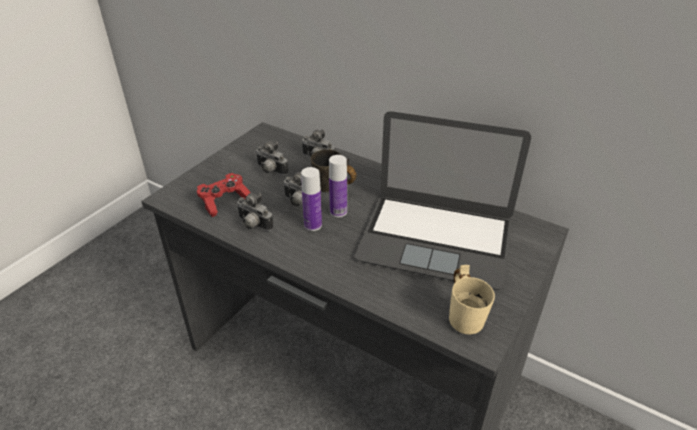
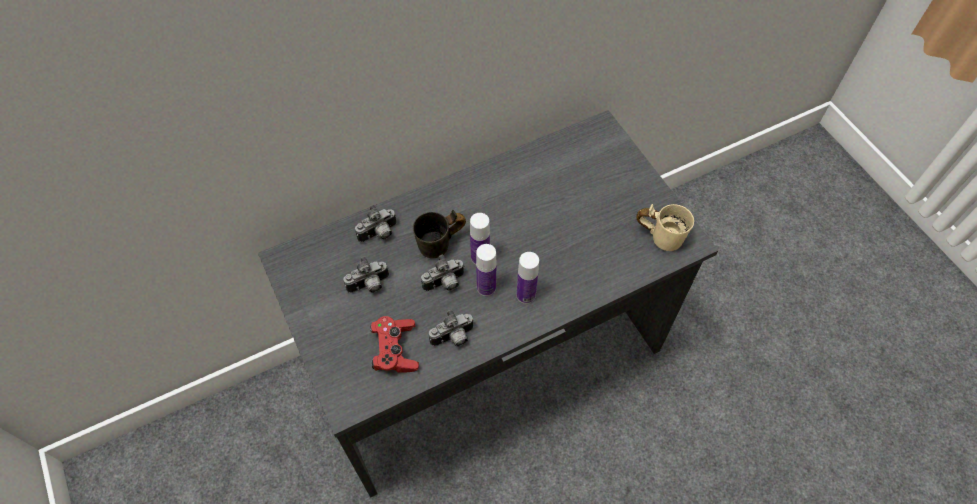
camera: 60 degrees left, 20 degrees up
laptop [355,111,531,290] -> none
none -> bottle [516,252,539,304]

